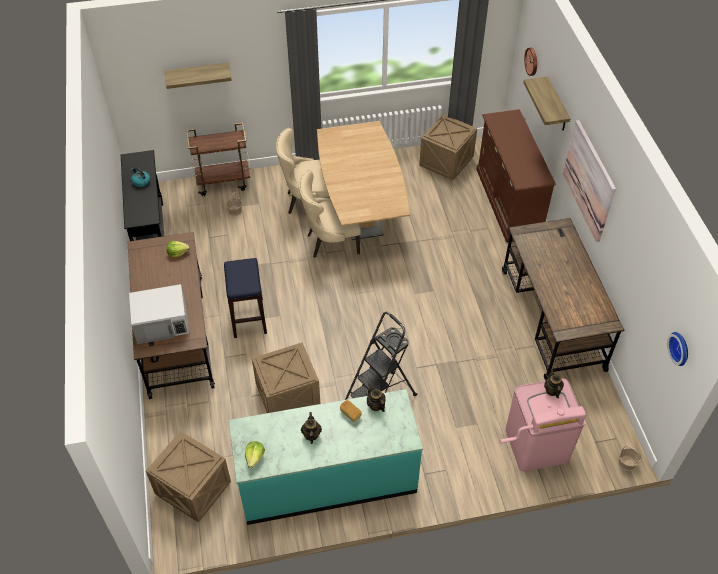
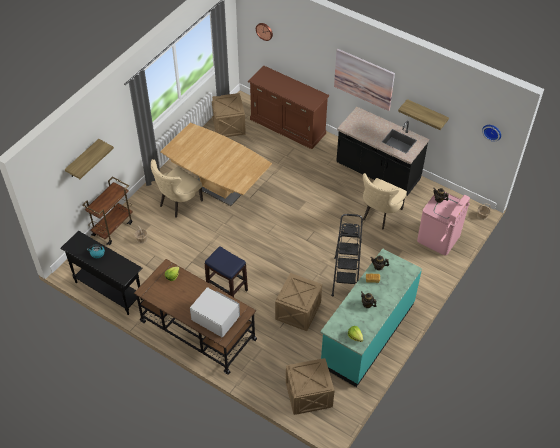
camera: 45 degrees left, 0 degrees up
white microwave [129,284,189,344] -> white microwave turned 90 degrees counterclockwise [190,287,240,338]
beige chair [299,170,361,258] -> beige chair moved to [363,173,407,230]
brown desk [502,218,624,381] -> black counter [336,107,429,196]
shelf [523,77,570,131] -> shelf moved to [398,99,449,130]

